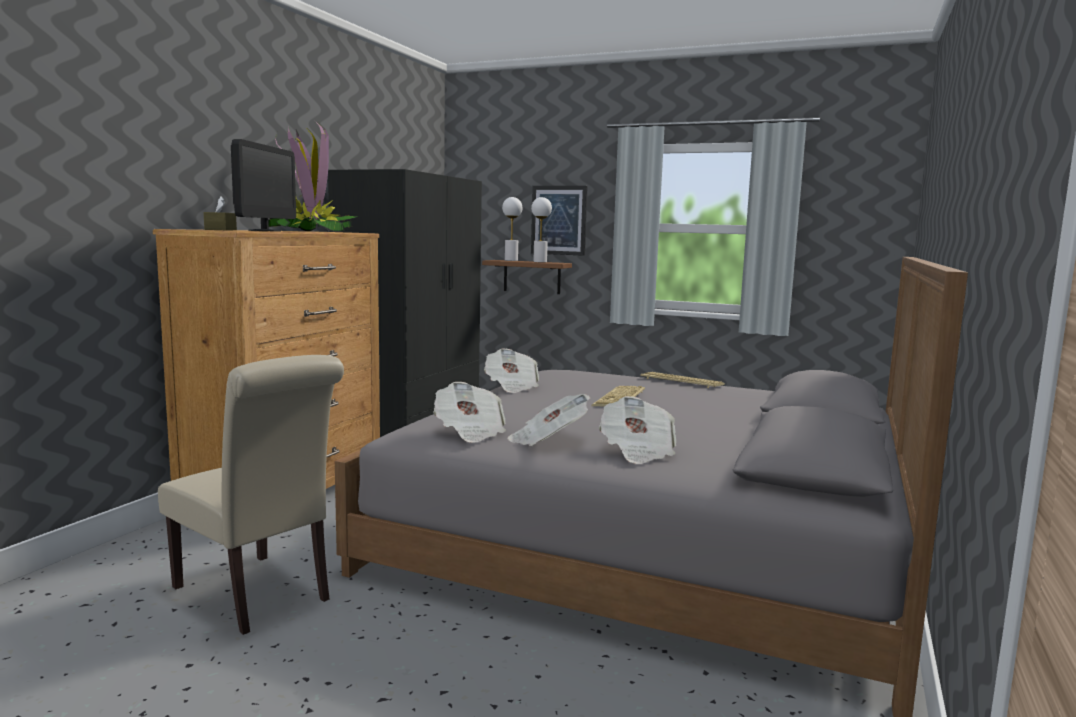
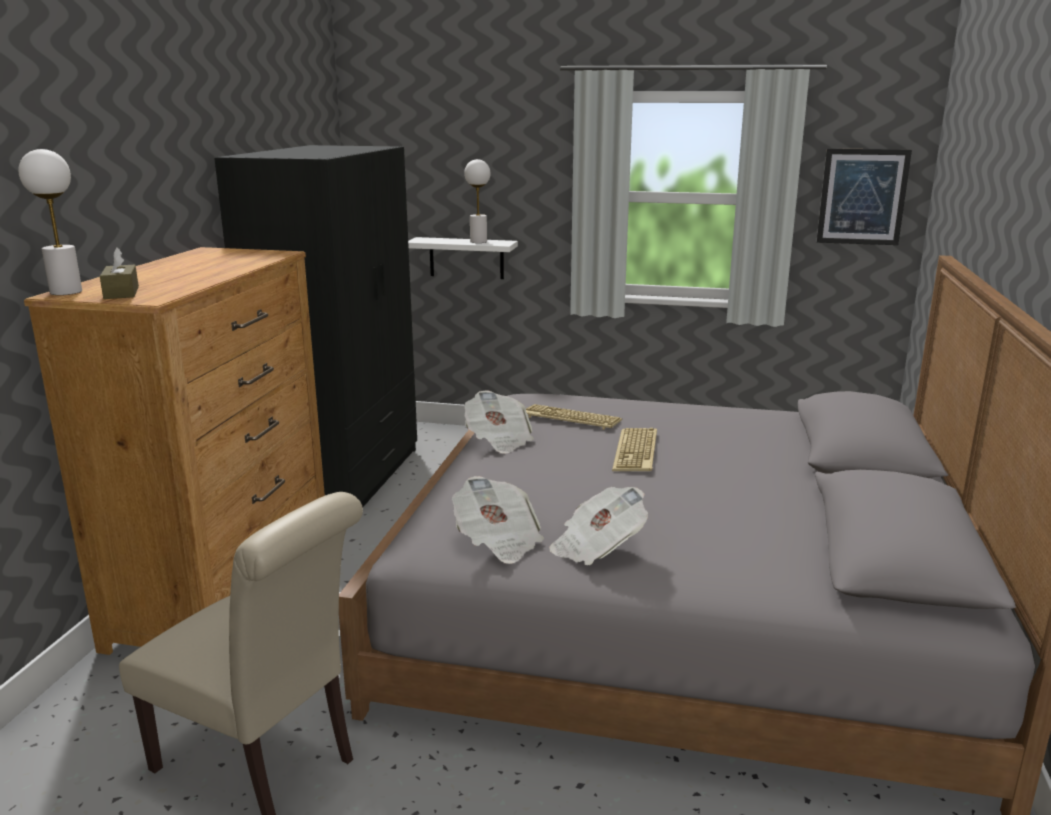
camera: 10 degrees left, 10 degrees up
monitor [231,139,296,232] -> none
potted plant [268,120,356,232] -> none
brown shelf [482,260,572,294] -> white shelf [408,237,518,279]
white table lamp [502,197,522,261] -> white table lamp moved to [18,149,82,295]
picture [531,186,588,256] -> picture moved to [816,148,912,245]
newspaper [599,396,676,464] -> none
keyboard [640,372,725,388] -> keyboard moved to [526,404,622,430]

